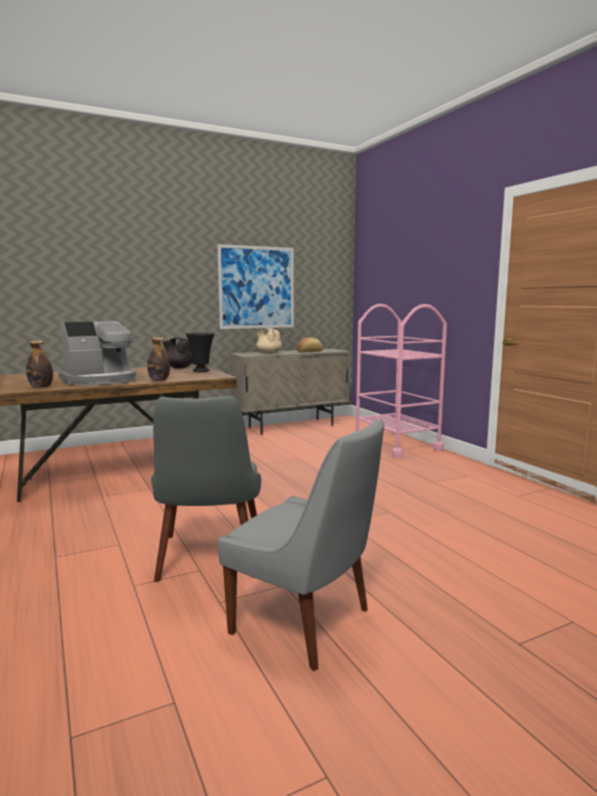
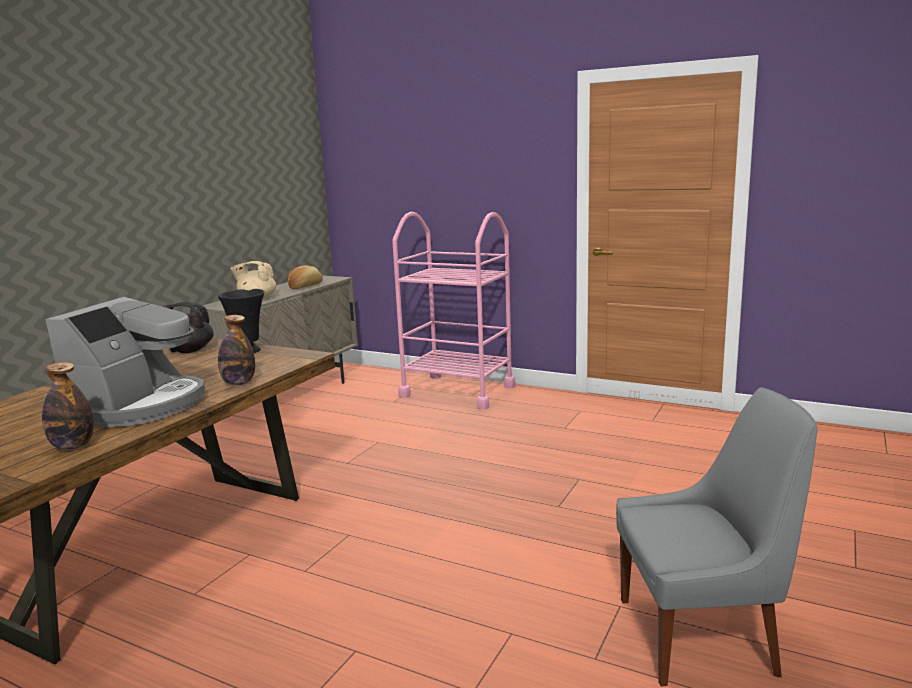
camera: 35 degrees left, 5 degrees up
grey chair [151,396,261,582] -> none
picture [217,244,294,329] -> none

